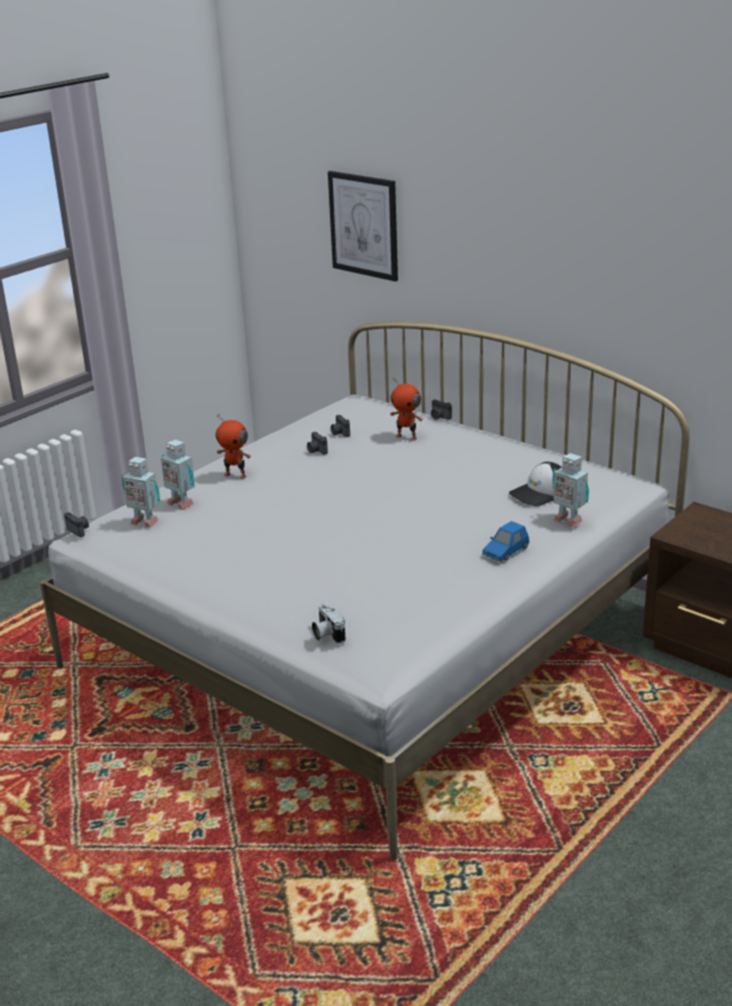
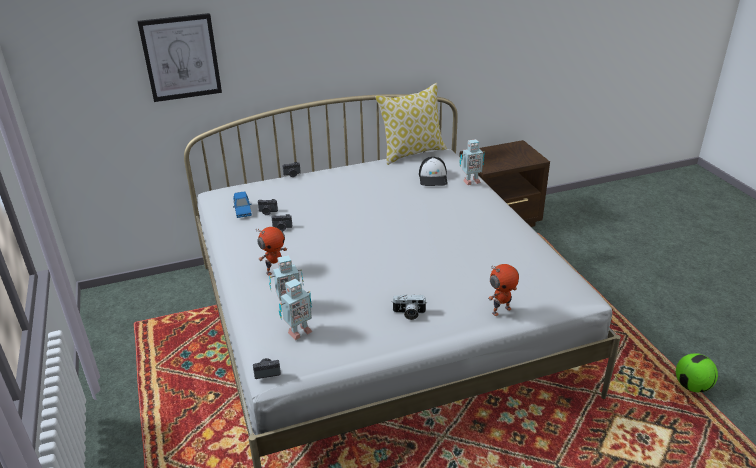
camera: 60 degrees left, 5 degrees up
camera [312,602,346,644] -> camera moved to [392,294,426,320]
toy robot [390,378,423,441] -> toy robot moved to [488,264,519,316]
blue toy car [482,521,529,561] -> blue toy car moved to [233,191,252,218]
none -> pillow [375,83,447,165]
none -> football [676,353,718,392]

